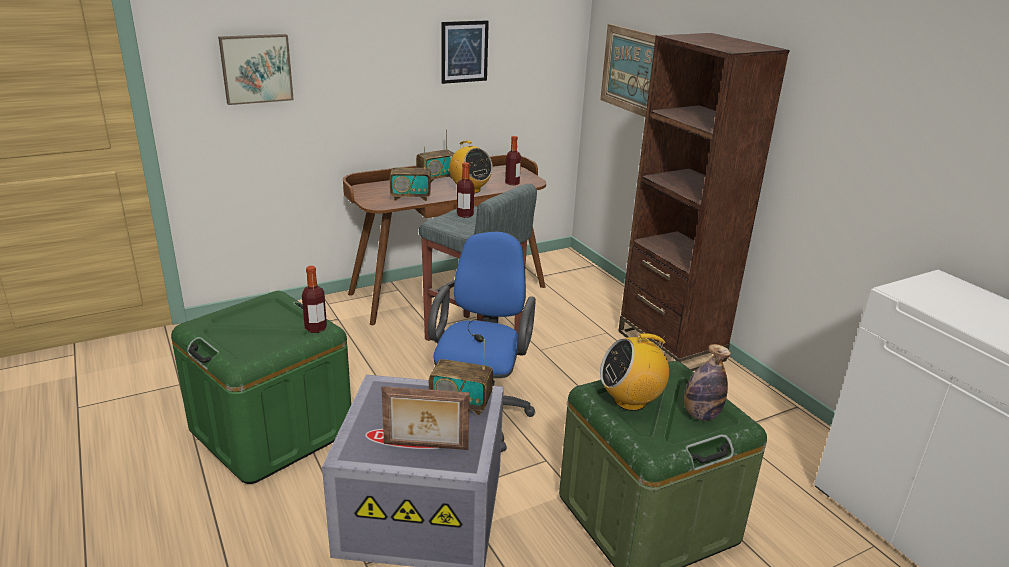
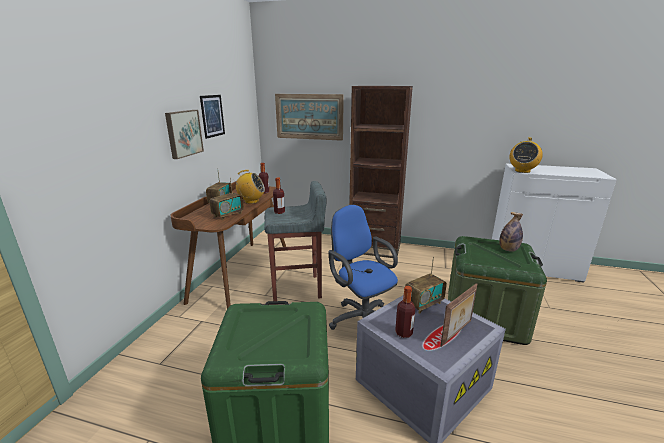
camera: 45 degrees left, 5 degrees down
picture [218,34,294,105] -> picture moved to [165,110,204,159]
bottle [302,266,327,333] -> bottle moved to [395,286,415,338]
radio [600,333,669,411] -> radio moved to [509,137,543,173]

